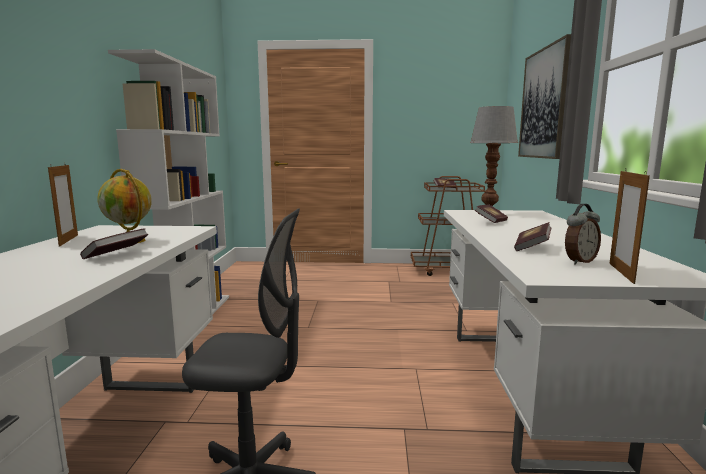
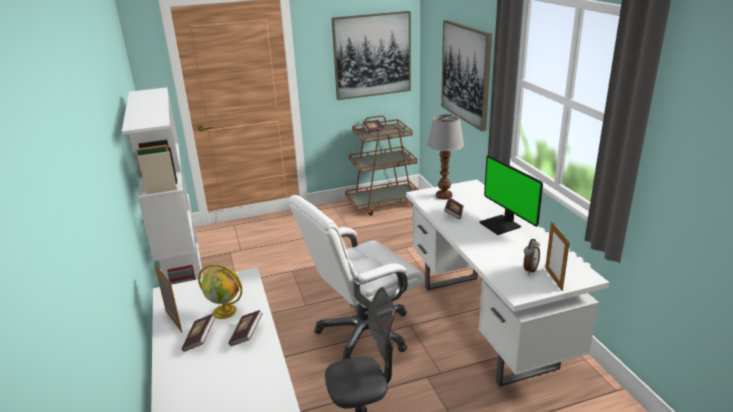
camera: 20 degrees left, 15 degrees up
book [514,222,551,251] -> book moved to [182,314,215,352]
none -> white office chair [289,195,425,360]
none -> picture [332,11,411,100]
none -> monitor [479,155,543,235]

